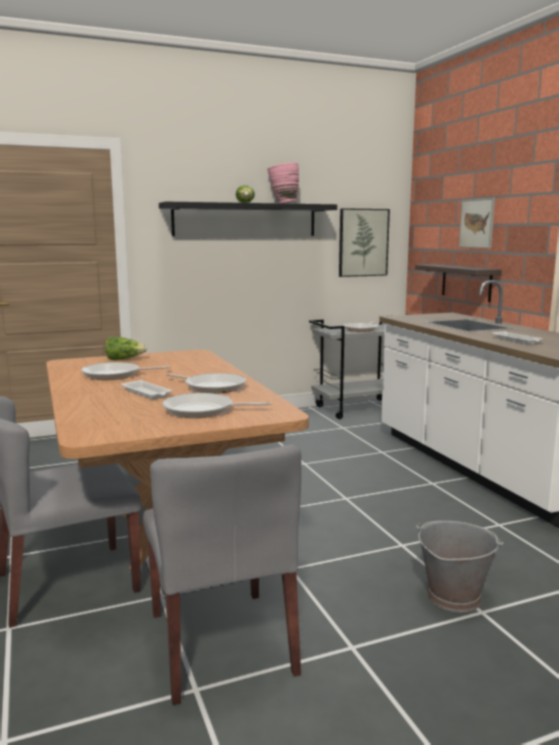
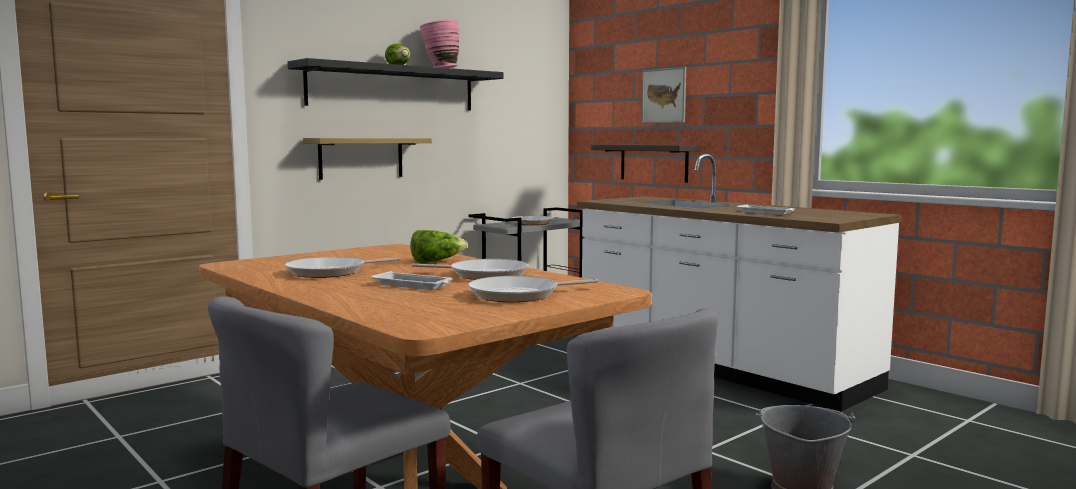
camera: 20 degrees left, 5 degrees down
lettuce [105,337,147,360] -> lettuce moved to [410,230,468,263]
picture [339,208,390,277] -> none
none -> shelf [303,138,432,180]

